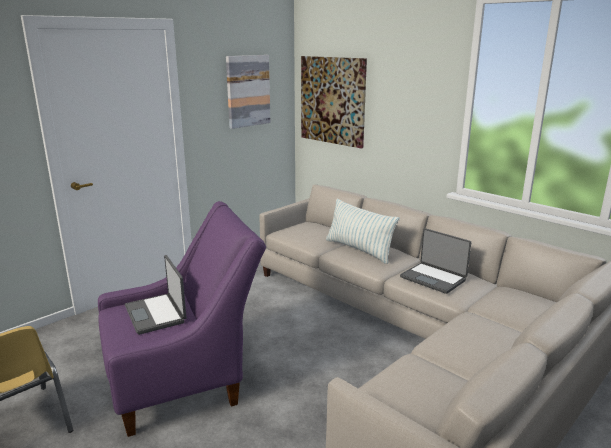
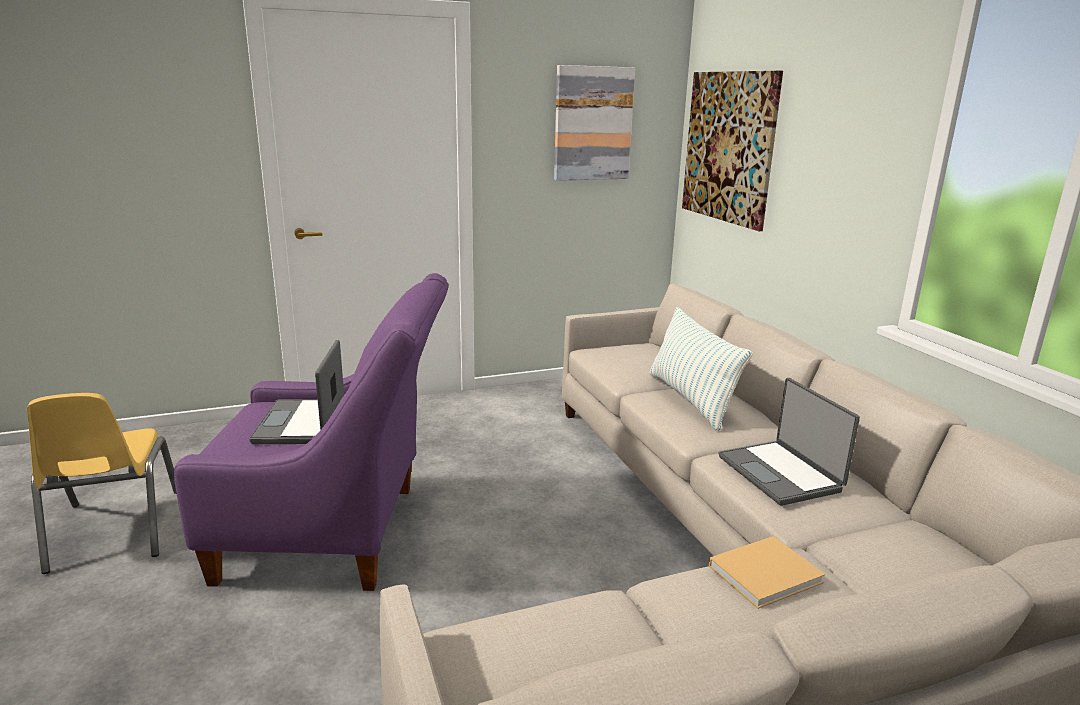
camera: 25 degrees right, 0 degrees up
none -> beige book [709,536,825,609]

